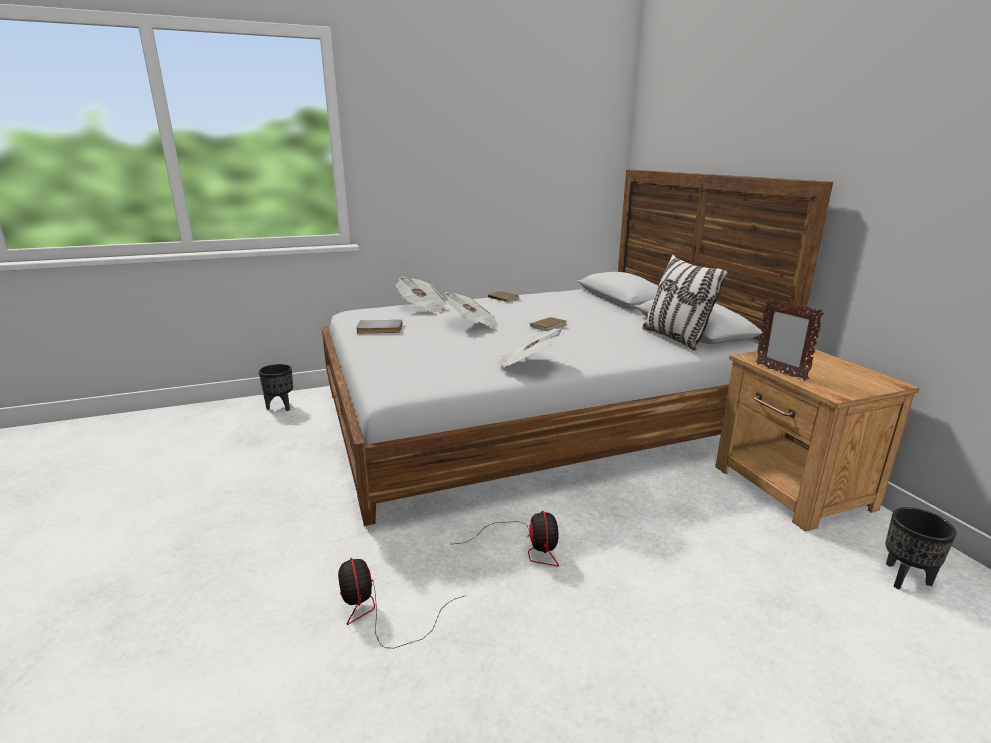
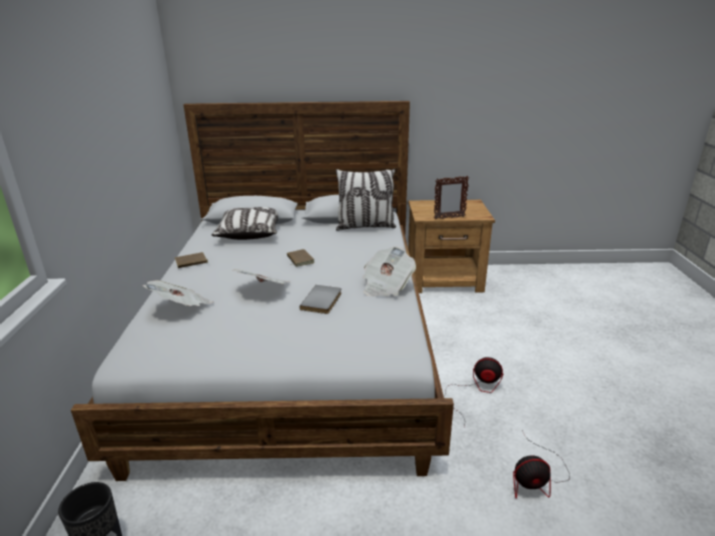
camera: 70 degrees left, 5 degrees up
grey book [356,320,403,333] -> grey book moved to [300,285,342,314]
black planter [886,507,957,589] -> none
none -> pillow [212,207,278,240]

